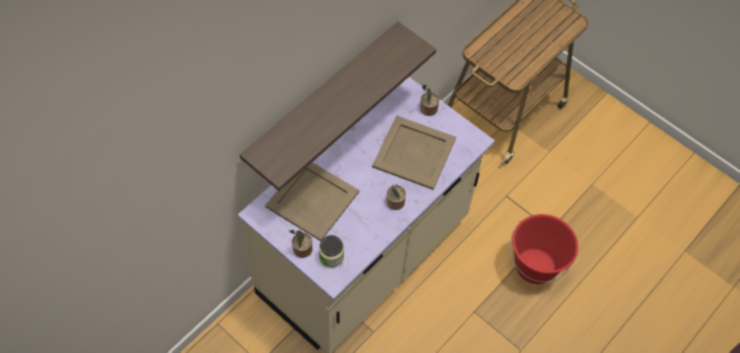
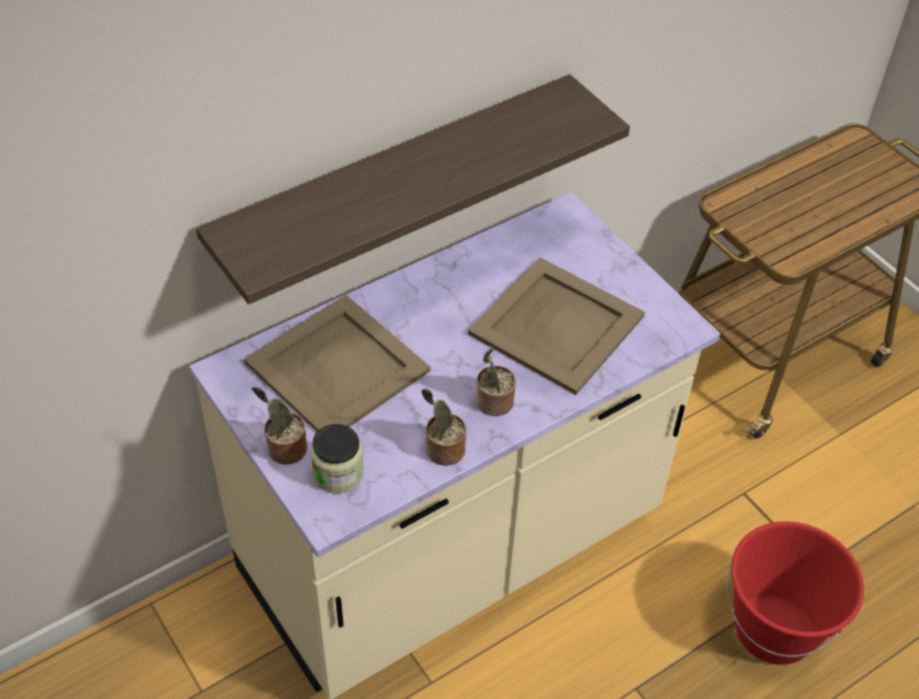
camera: 15 degrees right, 10 degrees down
potted plant [420,84,439,116] -> potted plant moved to [421,389,466,466]

